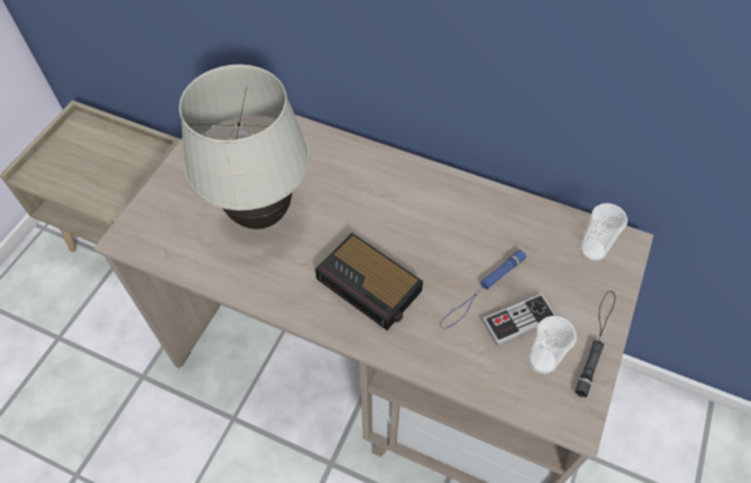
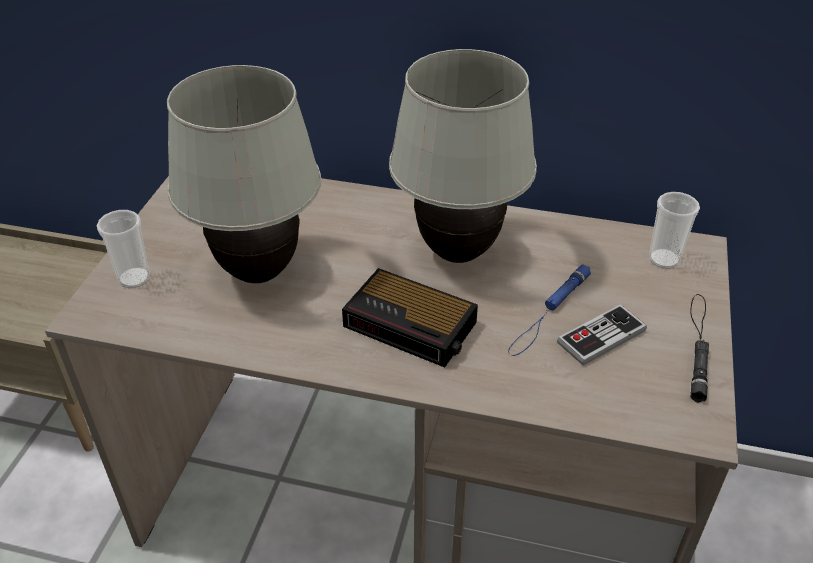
camera: 10 degrees left, 15 degrees down
cup [528,316,577,374] -> cup moved to [97,210,150,288]
none -> white table lamp [389,49,537,263]

